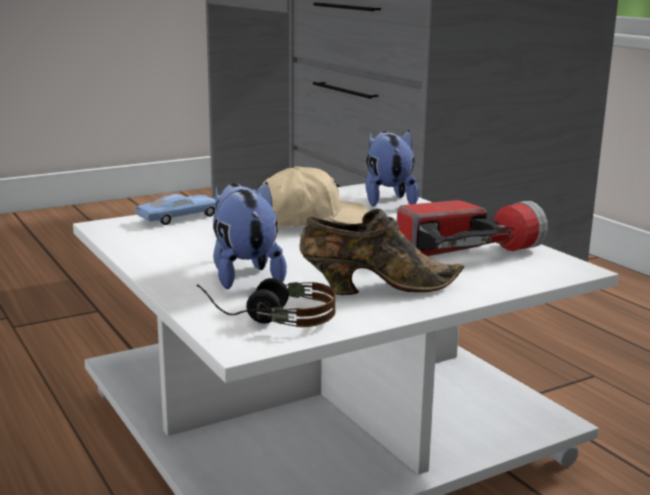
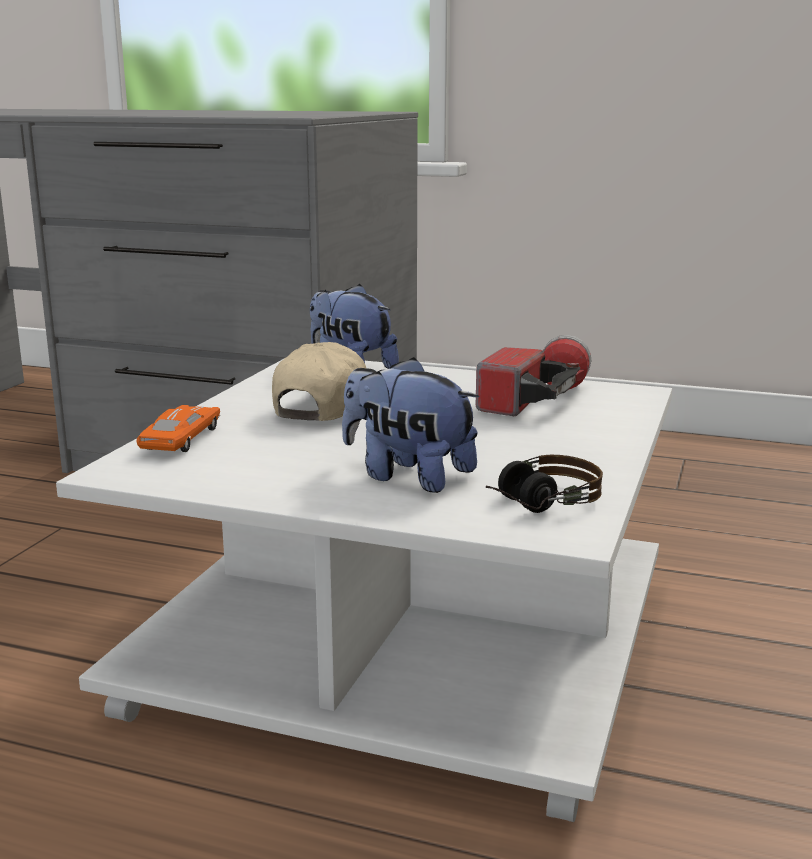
camera: 40 degrees left, 0 degrees up
blue toy car [135,194,218,225] -> orange toy car [137,405,220,452]
brown shoe [300,209,464,295] -> none

